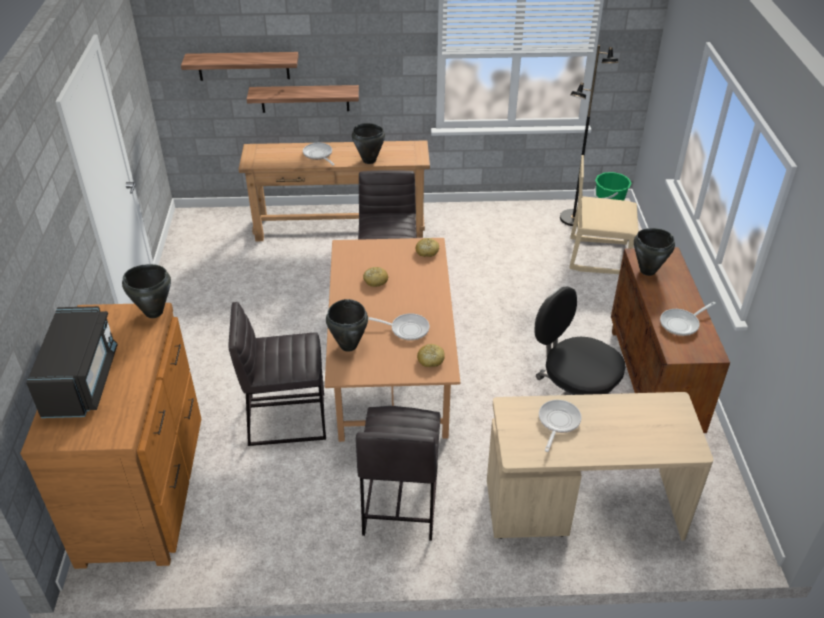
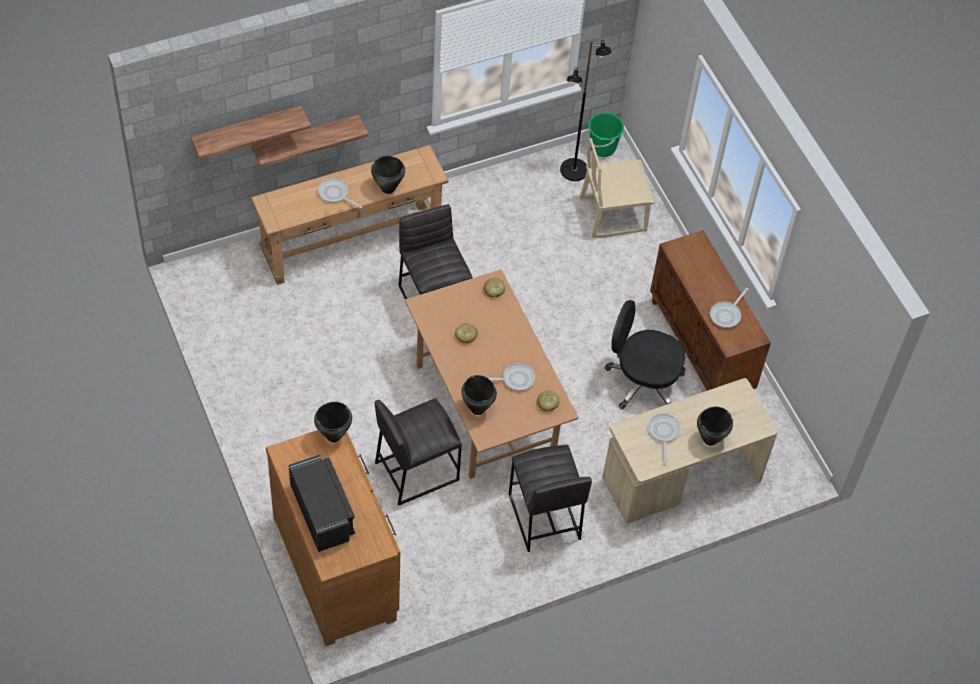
camera: 25 degrees left, 15 degrees up
black cooking pot [634,228,675,276] -> black cooking pot moved to [697,407,733,446]

